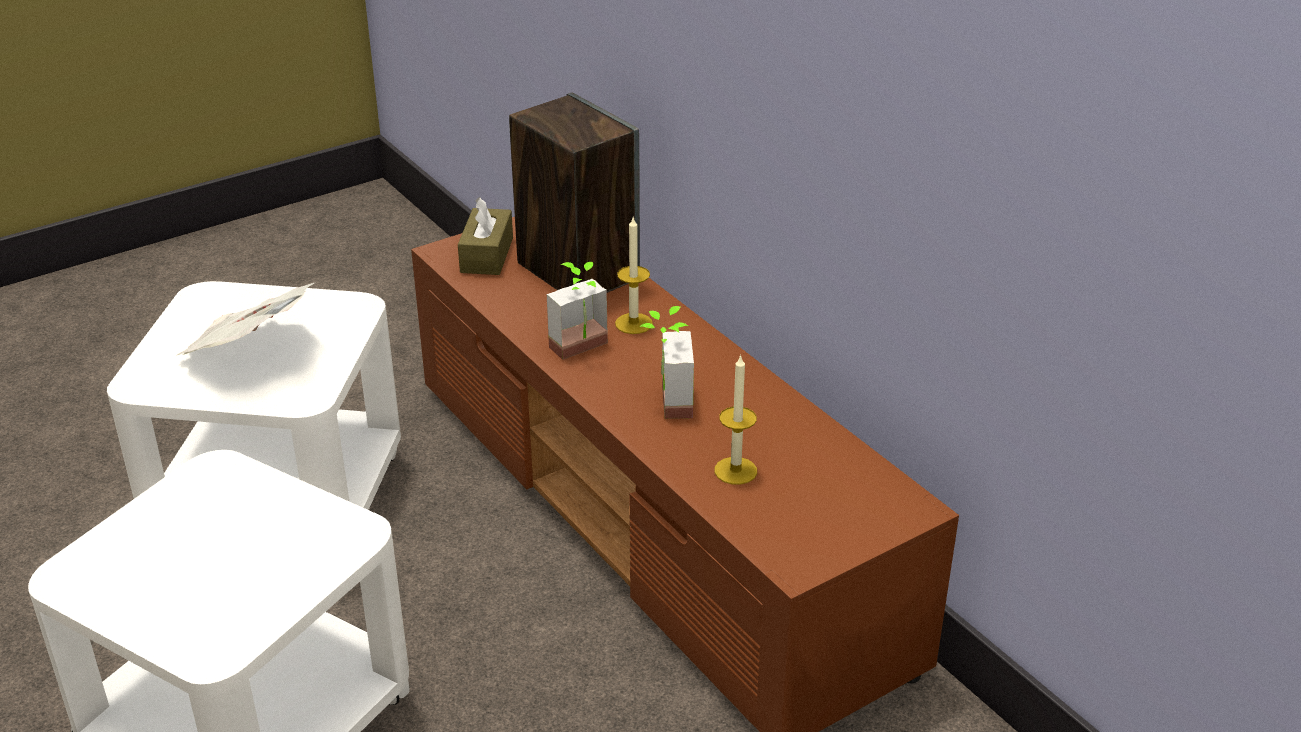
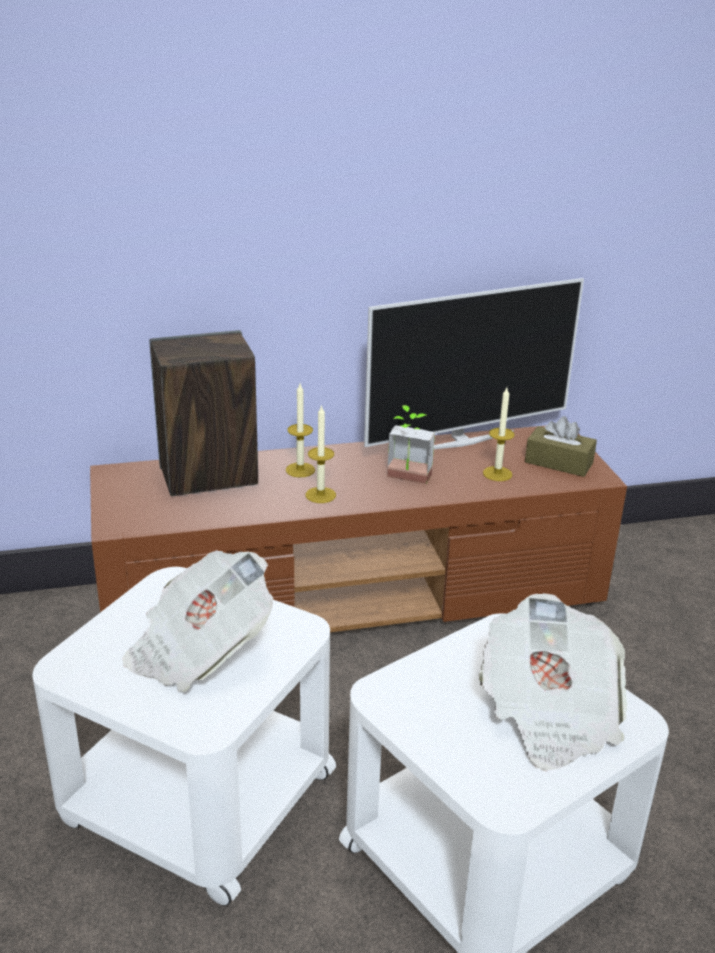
camera: 70 degrees left, 5 degrees down
brown tissue box [458,197,513,275] -> brown tissue box moved to [525,416,597,477]
potted plant [547,262,608,360] -> candle [306,404,336,503]
none -> television [364,278,584,449]
none -> newspaper [478,593,627,771]

